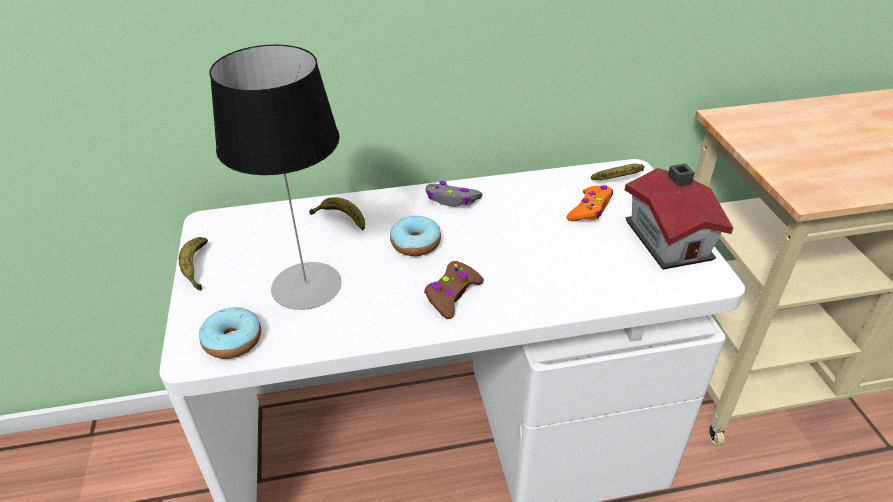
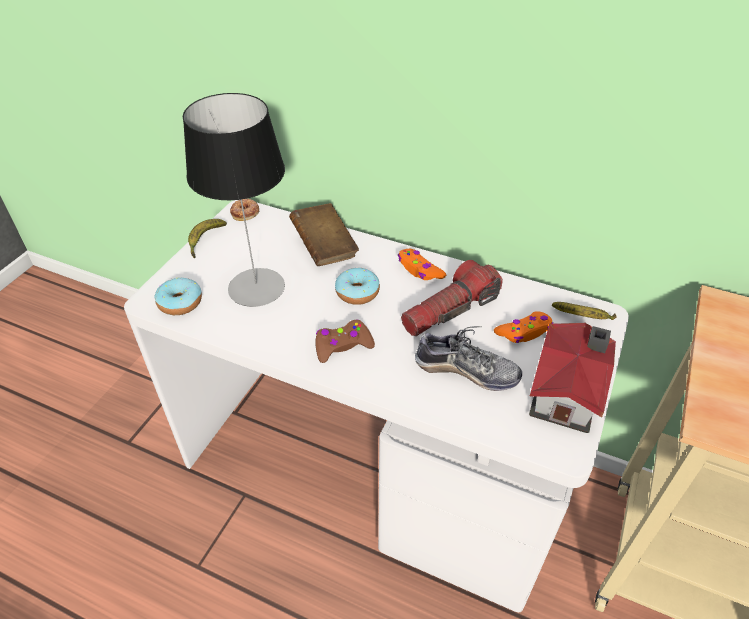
camera: 35 degrees right, 5 degrees up
banana [309,197,365,230] -> brown book [289,203,359,266]
grey game controller [426,181,482,207] -> orange game controller [398,249,446,280]
none -> donut [230,199,259,221]
none -> flashlight [401,260,503,336]
none -> shoe [415,326,522,391]

